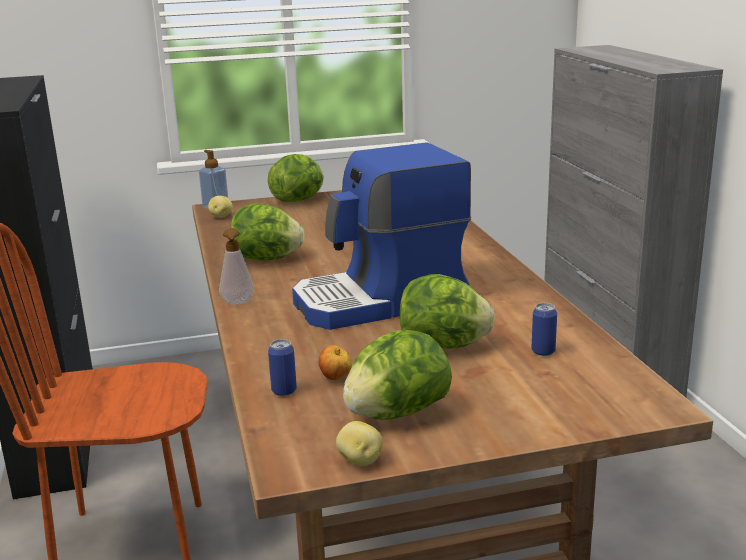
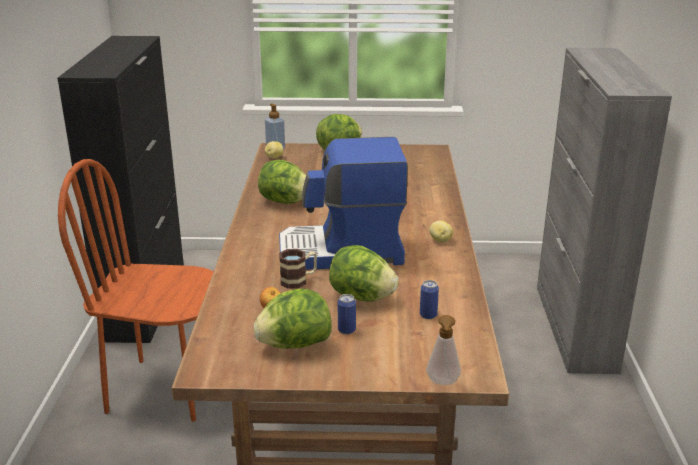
camera: 15 degrees right, 5 degrees up
soap dispenser [219,228,254,304] -> soap dispenser moved to [426,315,461,385]
can [268,339,297,396] -> can moved to [338,294,356,334]
potato [336,421,383,466] -> potato moved to [429,221,453,243]
none -> mug [279,249,317,289]

